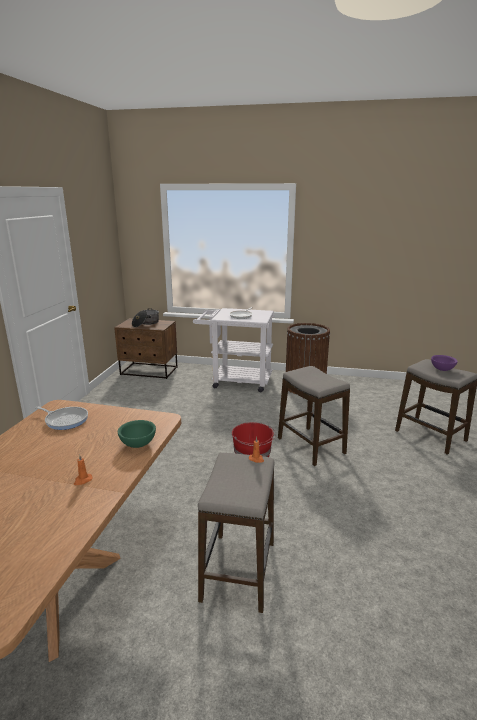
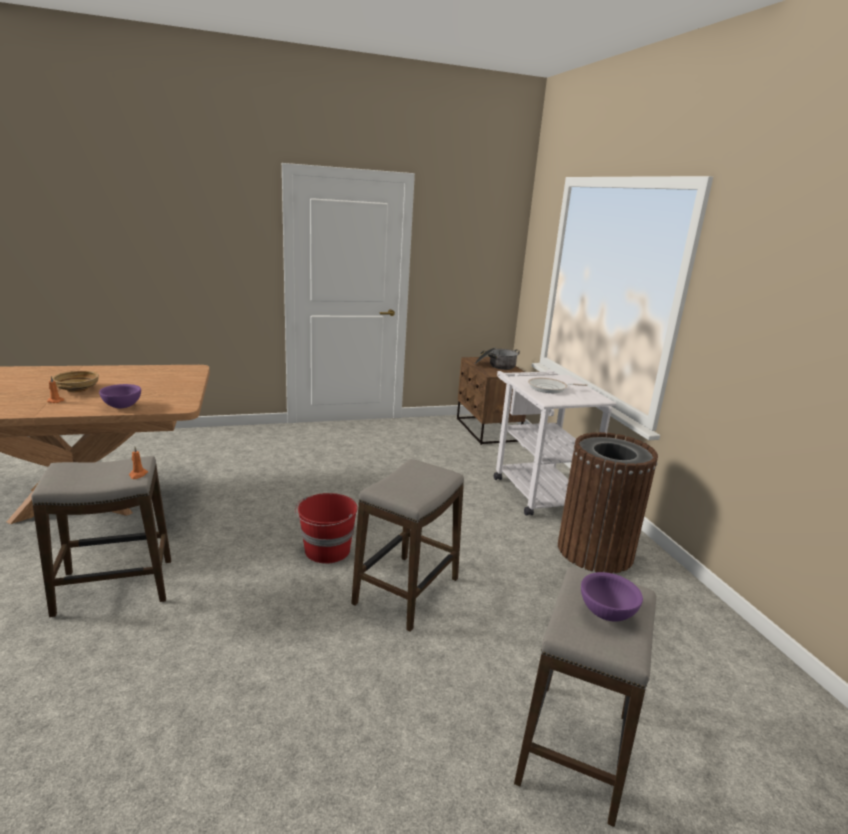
camera: 60 degrees right, 0 degrees up
frying pan [35,406,88,430] -> none
green bowl [118,420,156,448] -> purple bowl [99,384,141,408]
none -> beige bowl [52,371,99,392]

